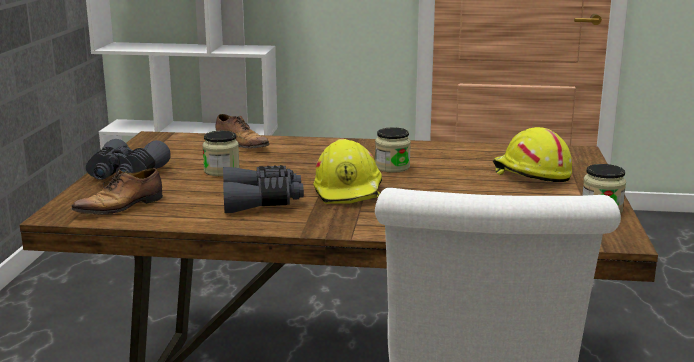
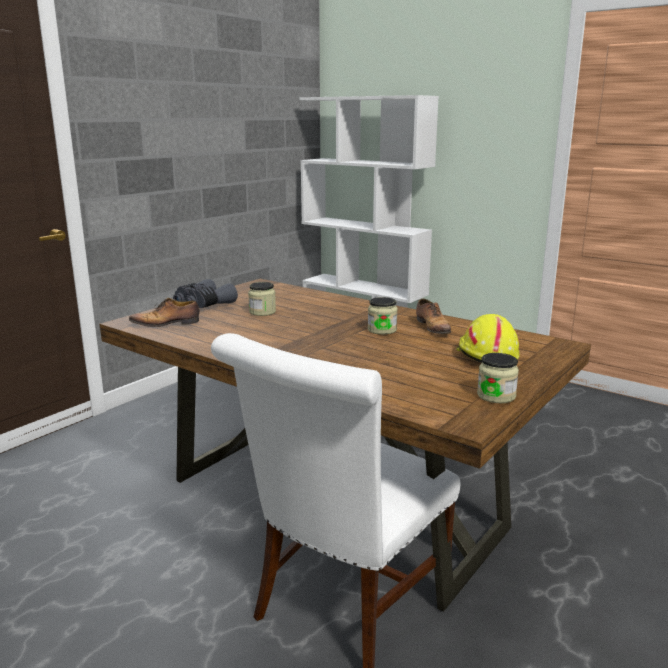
camera: 30 degrees right, 0 degrees up
shoe [216,114,270,148] -> shoe moved to [416,298,451,334]
grey binoculars [223,165,304,213] -> none
yellow hard hat [314,139,382,204] -> none

